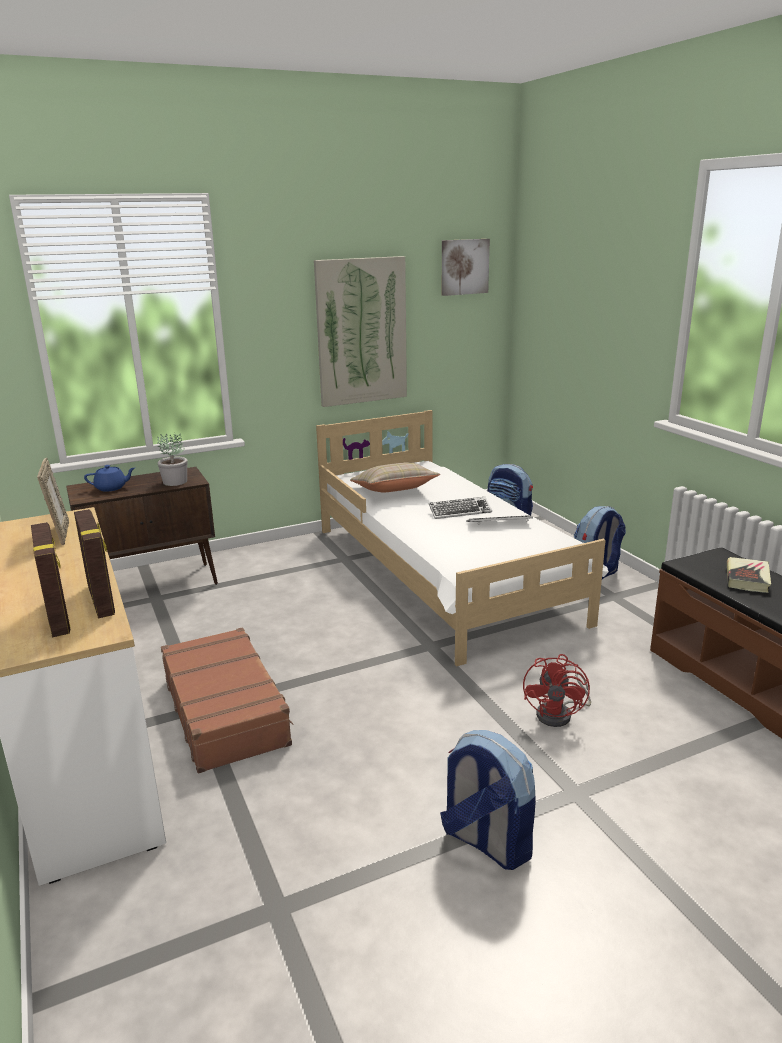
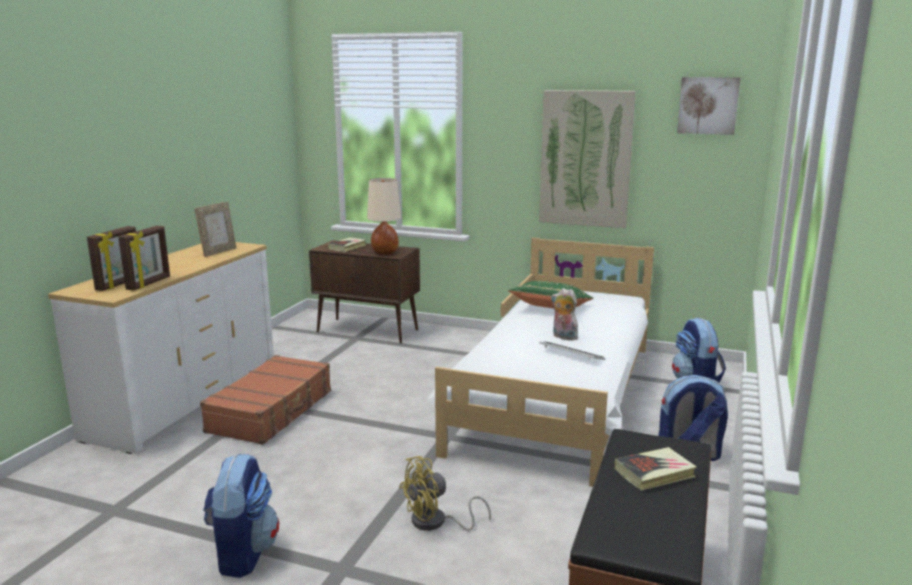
camera: 45 degrees right, 5 degrees down
blue teapot [84,465,135,492] -> book [328,238,366,252]
potted plant [157,432,187,486] -> beige table lamp [367,178,401,255]
beige pillow [350,463,440,492] -> green pillow [508,281,594,308]
keyboard [429,497,492,519] -> plush toy [551,288,578,341]
red fan [523,654,591,727] -> yellow fan [399,456,491,531]

